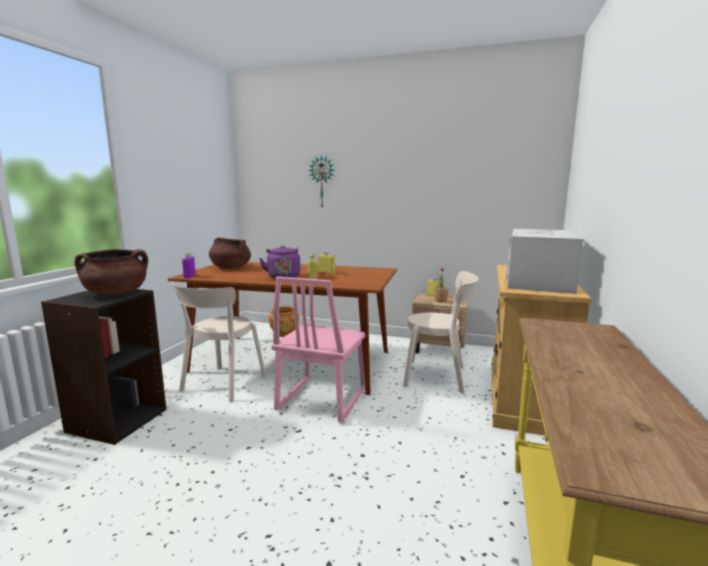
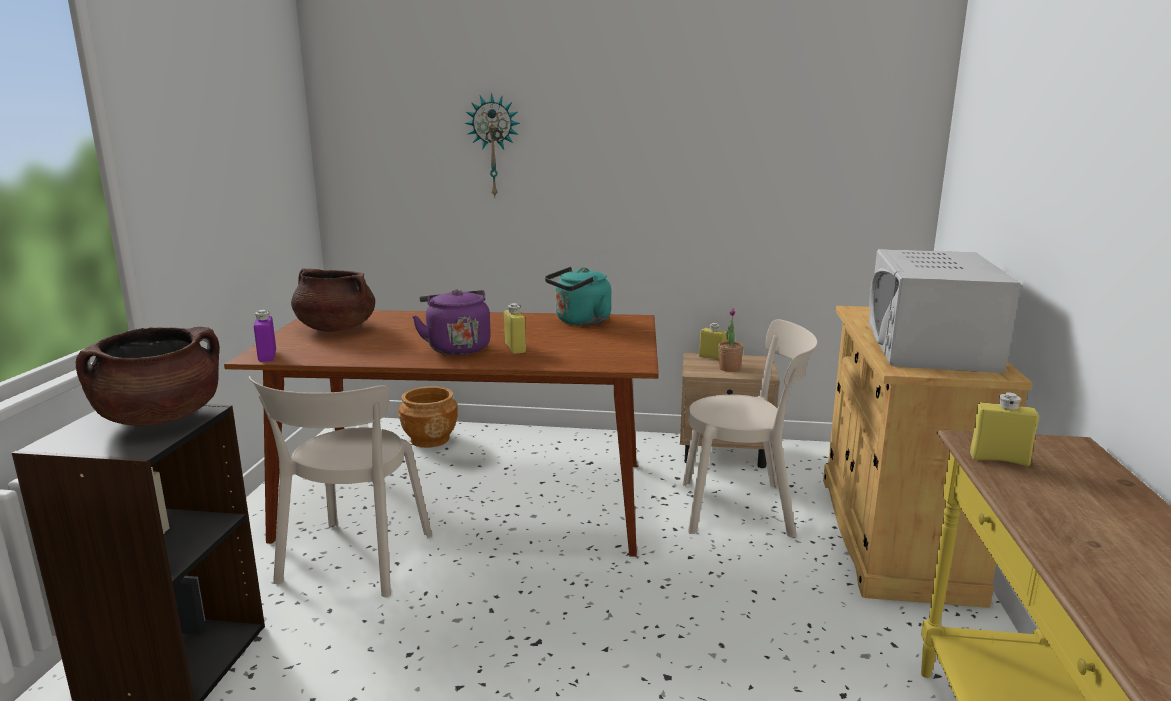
camera: 10 degrees left, 5 degrees up
pink chair [272,276,366,423] -> none
yellow bottle [318,250,335,274] -> yellow bottle moved to [970,392,1039,466]
none -> turquoise kettle [545,267,611,326]

